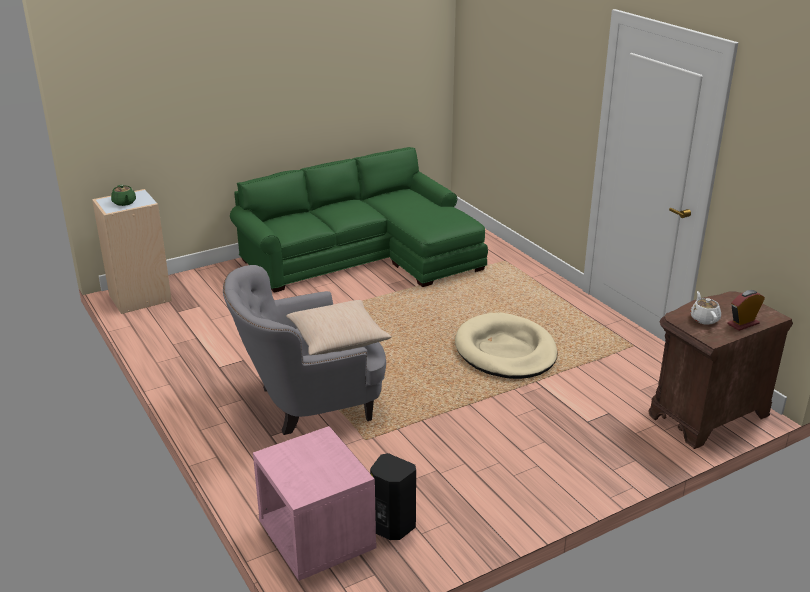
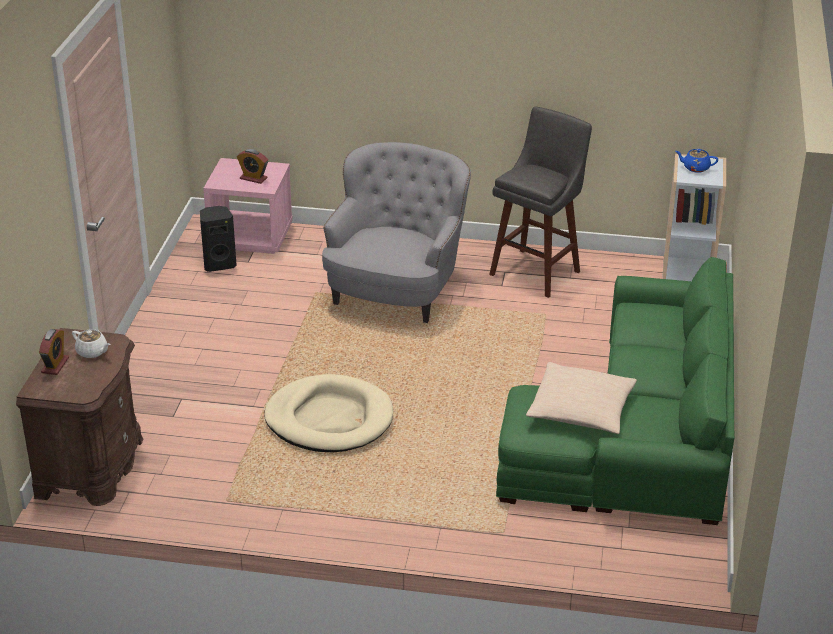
camera: 130 degrees right, 5 degrees up
green teapot [111,185,136,206] -> blue teapot [675,149,718,173]
beige pillow [286,300,392,355] -> beige pillow moved to [526,362,637,434]
none -> alarm clock [237,149,268,184]
none -> grey stool [489,107,592,298]

